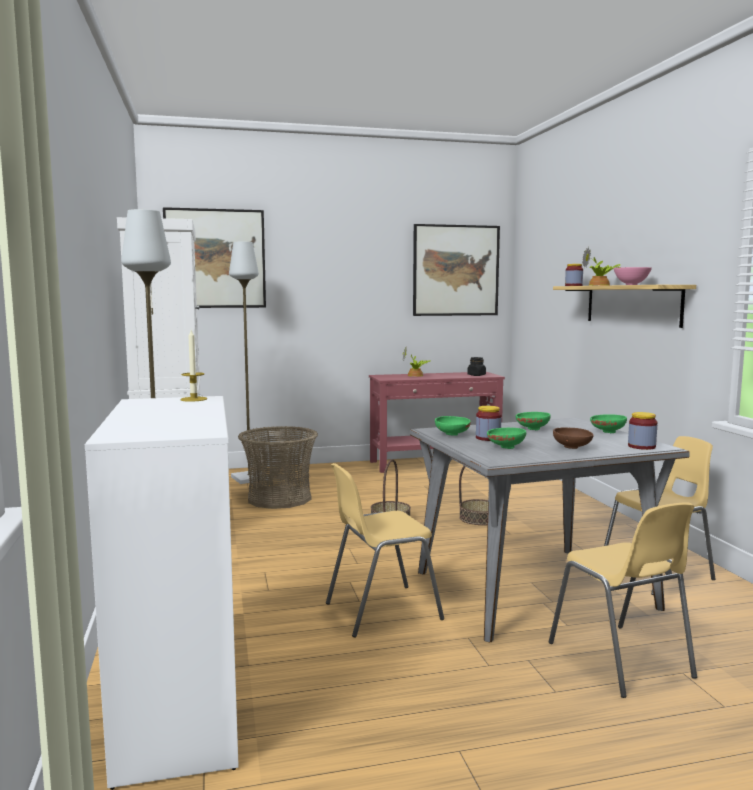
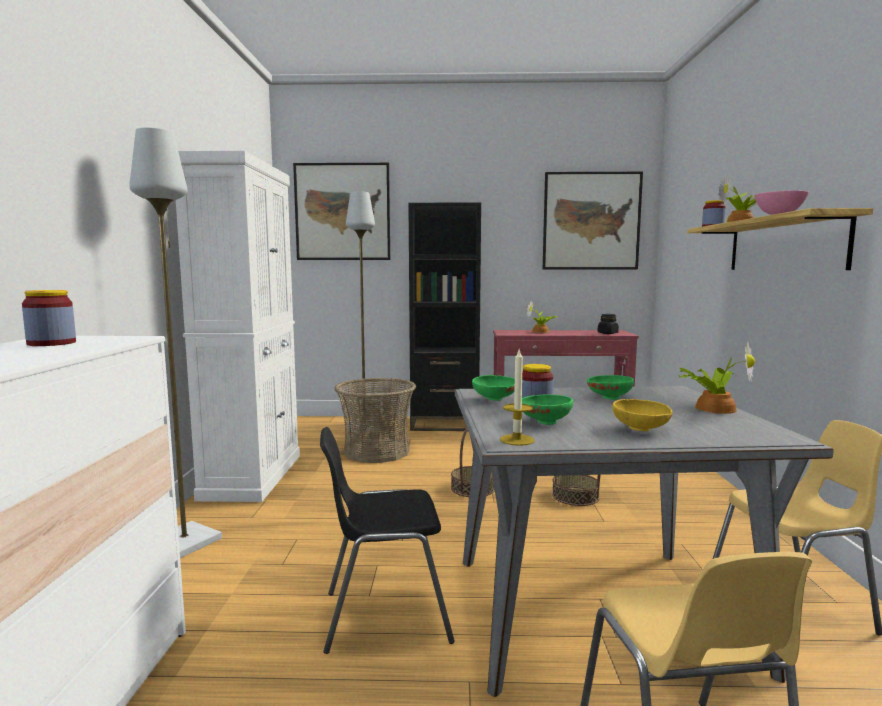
camera: 15 degrees right, 0 degrees up
candle [180,330,208,402] -> candle moved to [500,350,535,446]
yellow chair [326,463,444,638] -> black chair [320,427,455,654]
brown bowl [553,427,593,449] -> yellow bowl [612,399,672,431]
green bowl [590,414,627,433] -> potted plant [679,341,755,414]
jar [628,412,657,450] -> jar moved to [22,290,76,346]
none -> black bookcase [408,203,481,431]

